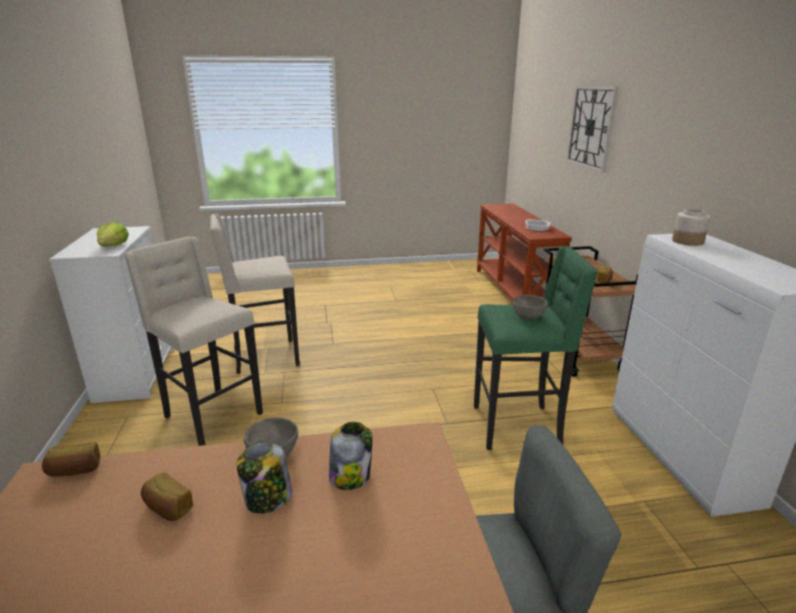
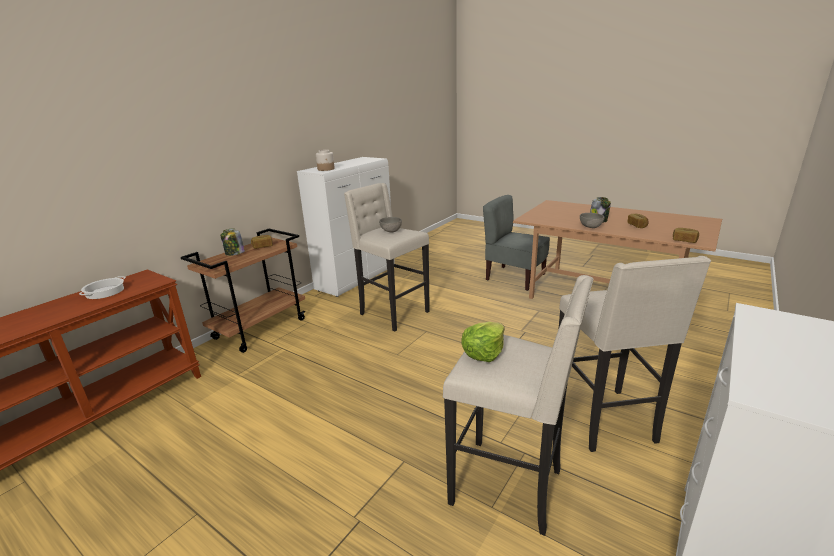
camera: 135 degrees left, 0 degrees up
lettuce [97,222,129,247] -> lettuce moved to [461,322,504,362]
jar [329,422,373,490] -> jar moved to [220,228,245,256]
green stool [474,246,598,450] -> beige stool [344,183,430,332]
wall clock [566,86,619,173] -> none

